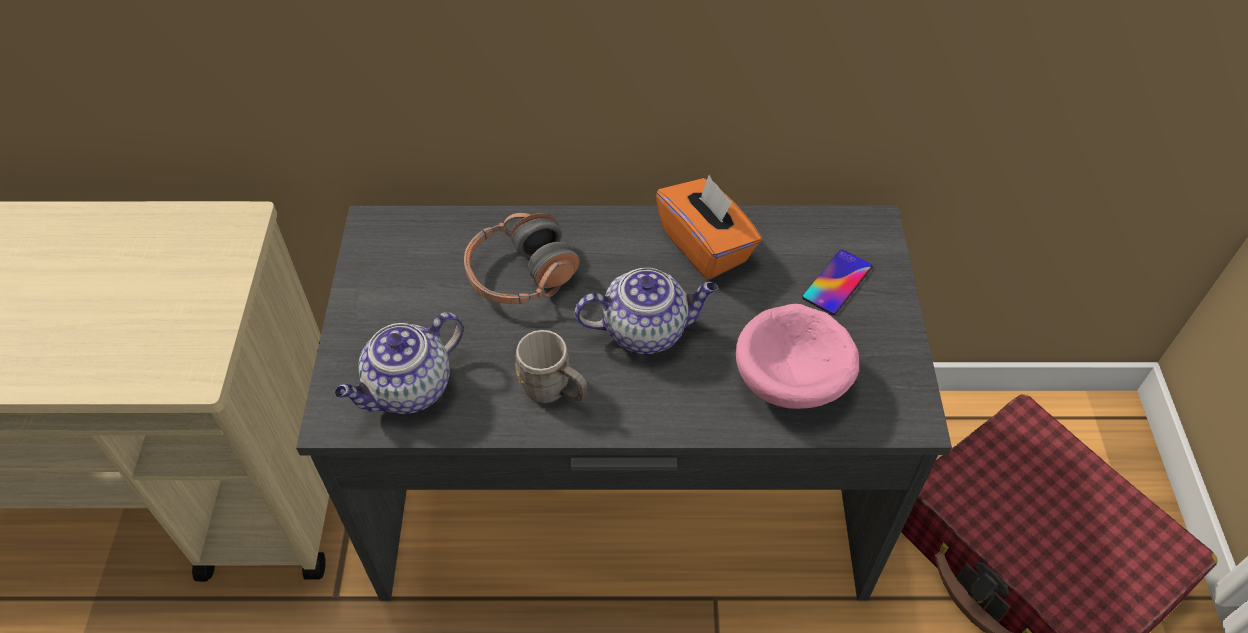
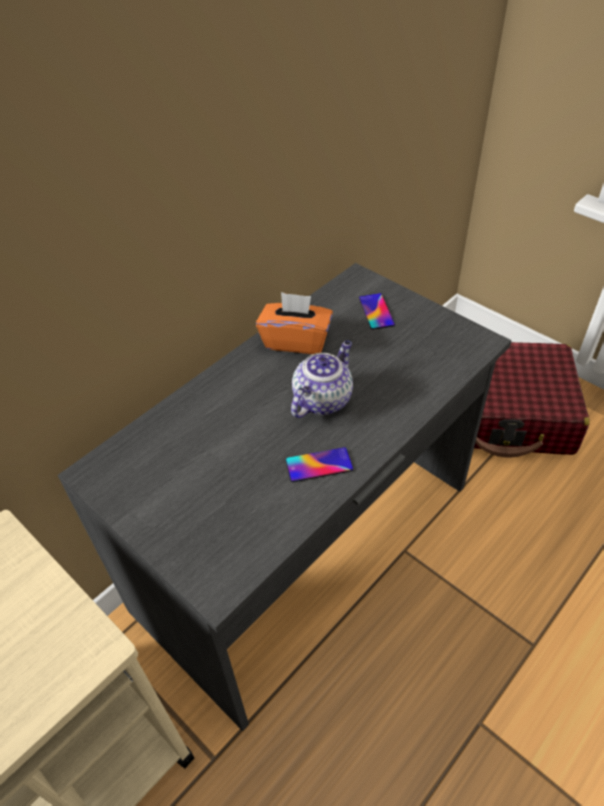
camera: 45 degrees left, 5 degrees down
teapot [335,312,463,414] -> none
headphones [464,213,580,304] -> none
grey mug [515,330,587,403] -> phone [286,447,353,482]
pink bowl [736,304,859,409] -> none

